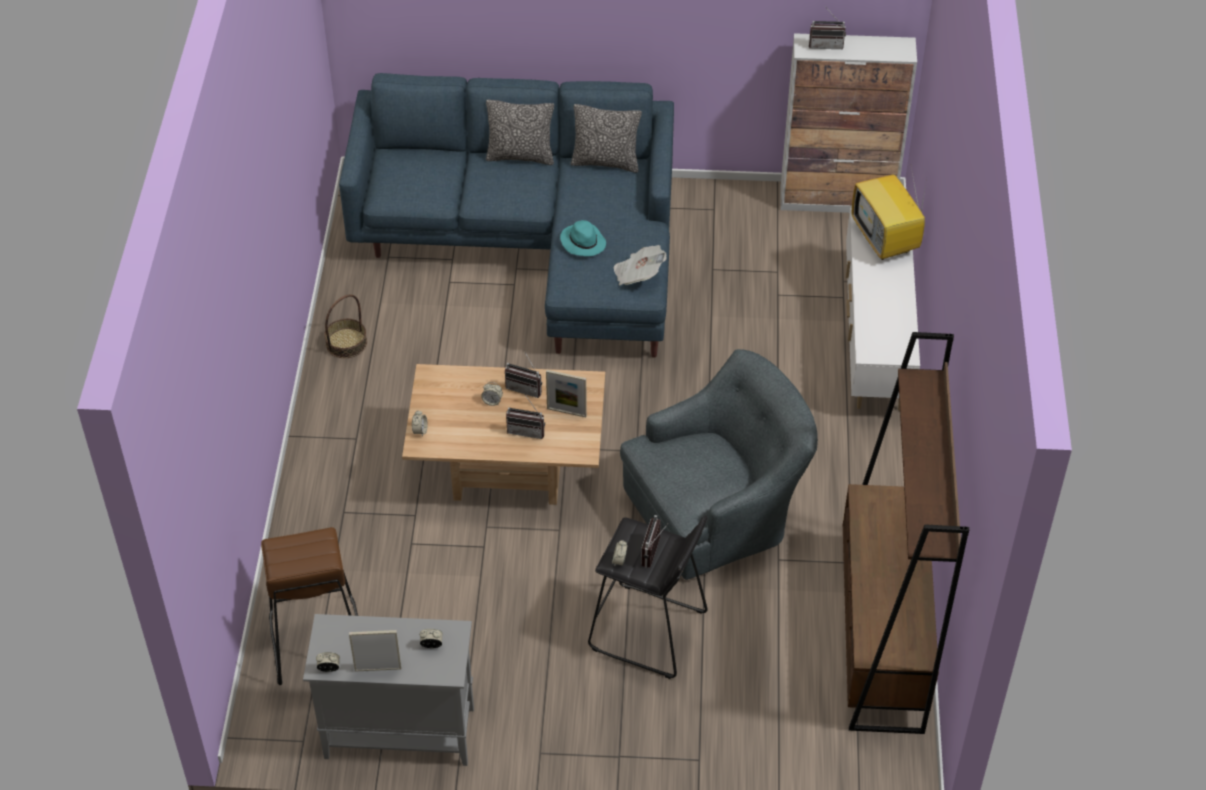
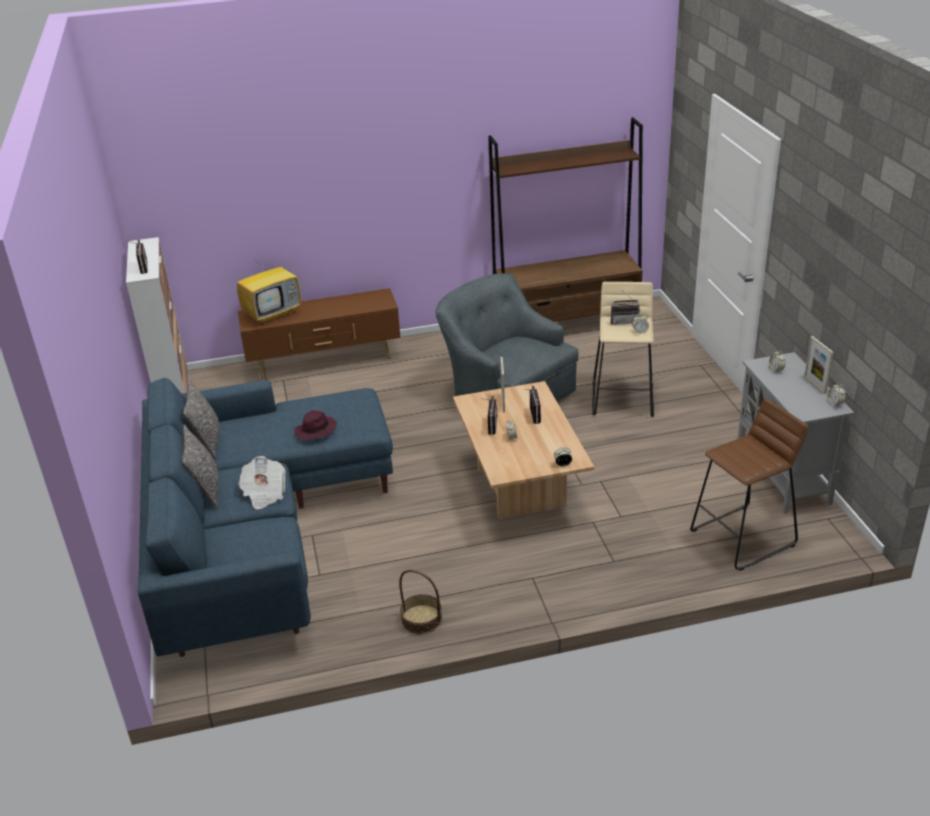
camera: 105 degrees left, 15 degrees down
turquoise hat [560,220,606,256] -> purple hat [294,411,337,440]
black stool [588,516,708,679] -> beige stool [592,282,654,417]
newspaper [613,245,666,286] -> newspaper moved to [239,456,286,510]
white tv stand [846,208,920,411] -> brown tv stand [238,288,400,379]

